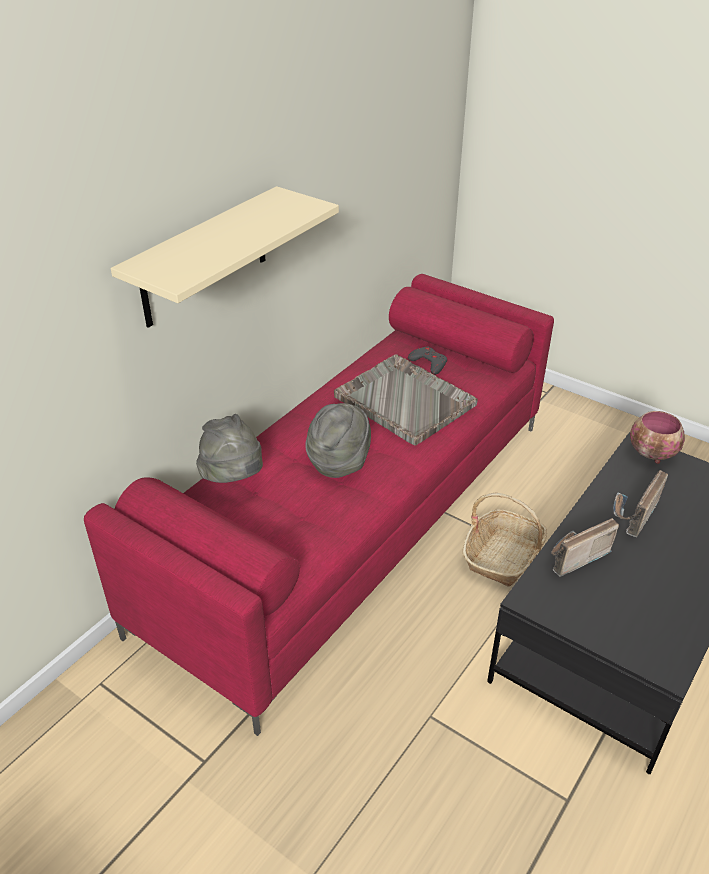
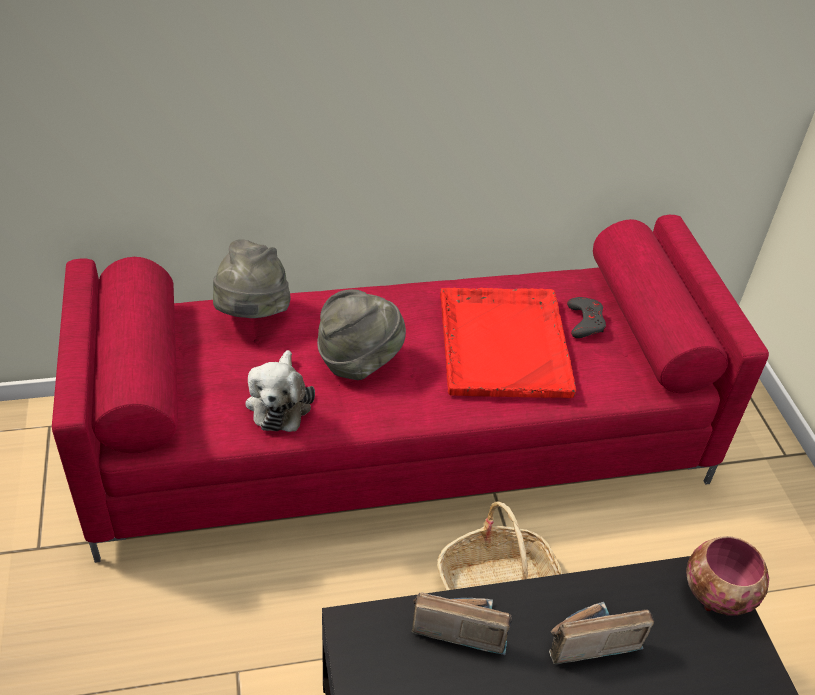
camera: 40 degrees right, 5 degrees up
beige shelf [111,186,339,328] -> none
grey tray [334,354,478,446] -> red tray [440,288,576,398]
none -> plush toy [245,350,315,432]

